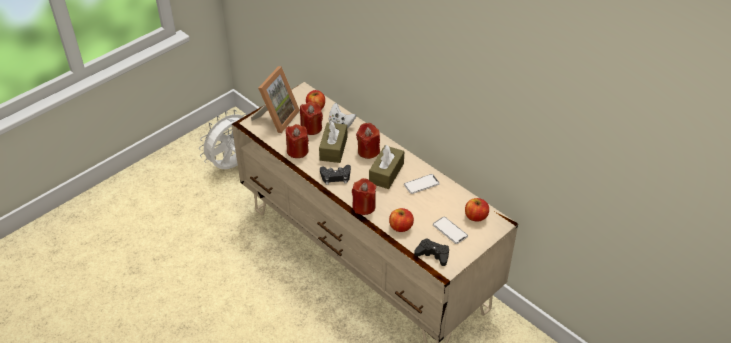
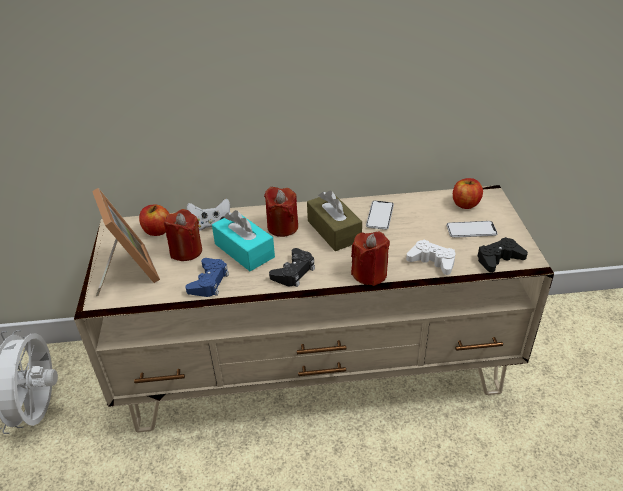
camera: 50 degrees left, 5 degrees down
red candle [286,124,309,158] -> blue game controller [185,258,229,297]
brown tissue box [319,121,347,163] -> turquoise tissue box [212,210,275,271]
apple [389,208,414,232] -> white game controller [406,239,455,275]

